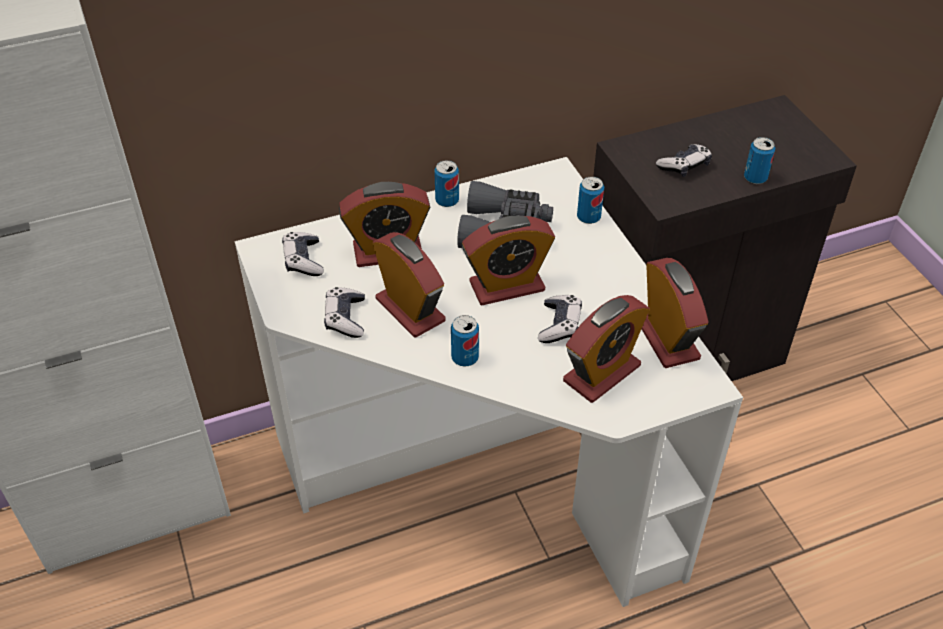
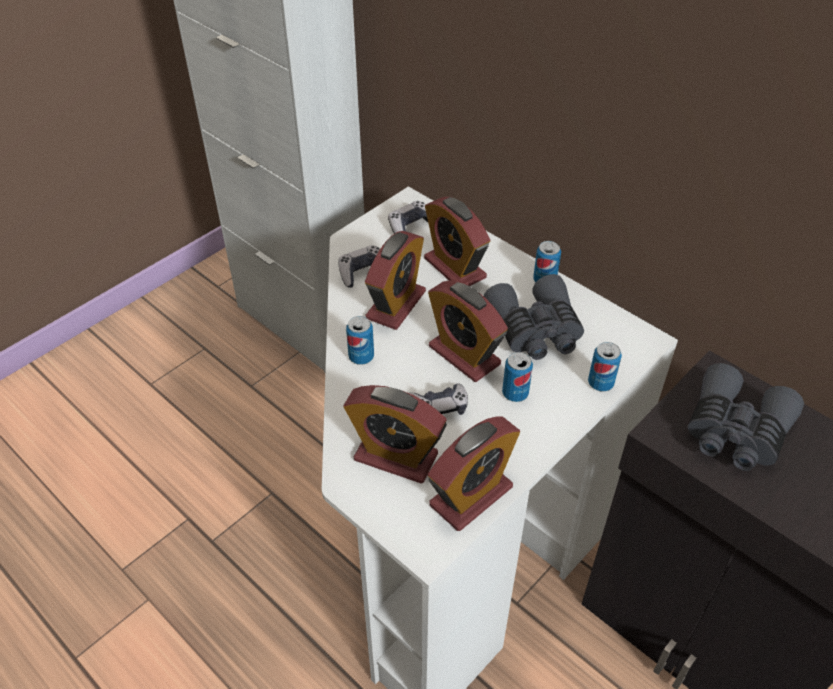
camera: 65 degrees right, 0 degrees up
game controller [656,144,712,177] -> grey binoculars [688,363,804,471]
can [744,137,775,184] -> can moved to [502,352,533,402]

